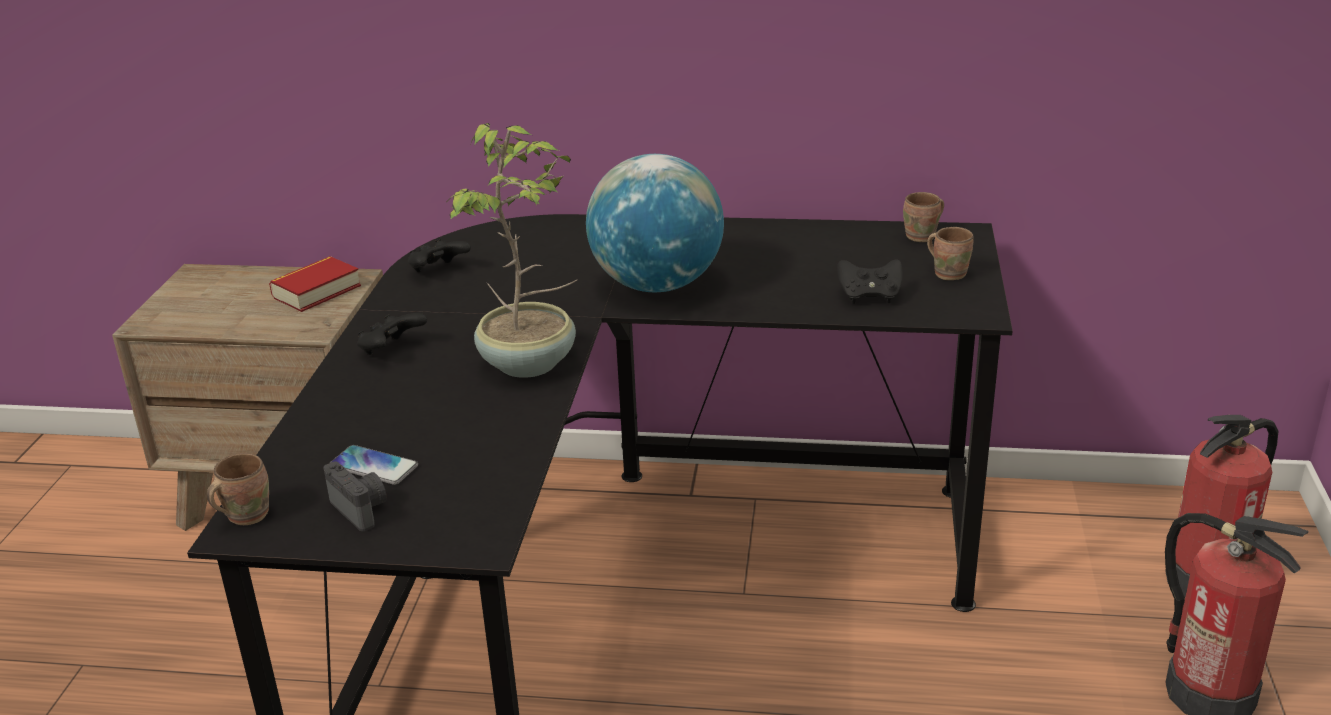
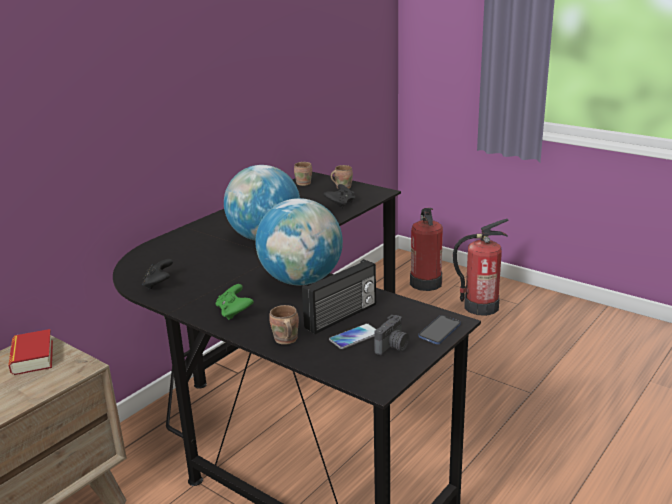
camera: 60 degrees left, 5 degrees down
brown mug [207,453,269,525] -> brown mug moved to [269,305,299,345]
camera [323,462,387,531] -> camera turned 135 degrees clockwise [374,315,409,355]
black game controller [357,313,427,355] -> green game controller [216,284,254,320]
potted plant [448,123,577,378] -> globe [255,198,343,285]
none -> radio [302,259,376,334]
none -> phone [418,315,461,344]

